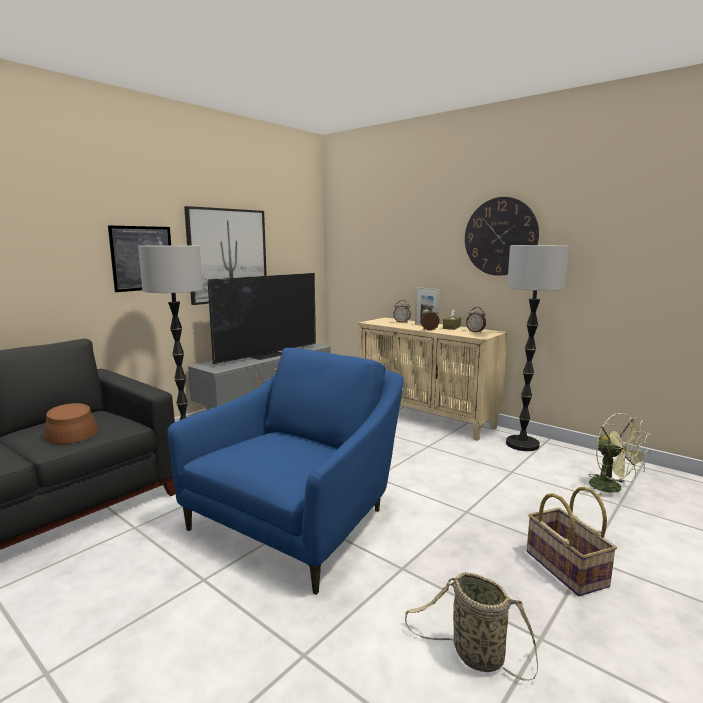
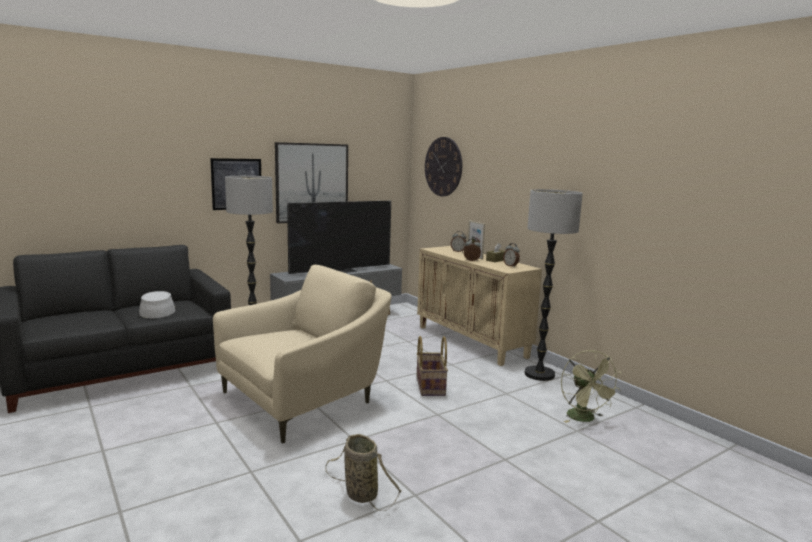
camera: 15 degrees right, 0 degrees up
brown hat [44,403,98,444] -> grey hat [139,291,176,318]
blue armchair [167,348,404,595] -> beige armchair [213,265,392,444]
wall clock [465,197,539,276] -> wall clock moved to [425,137,462,196]
basket [527,487,617,596] -> basket moved to [416,336,448,396]

